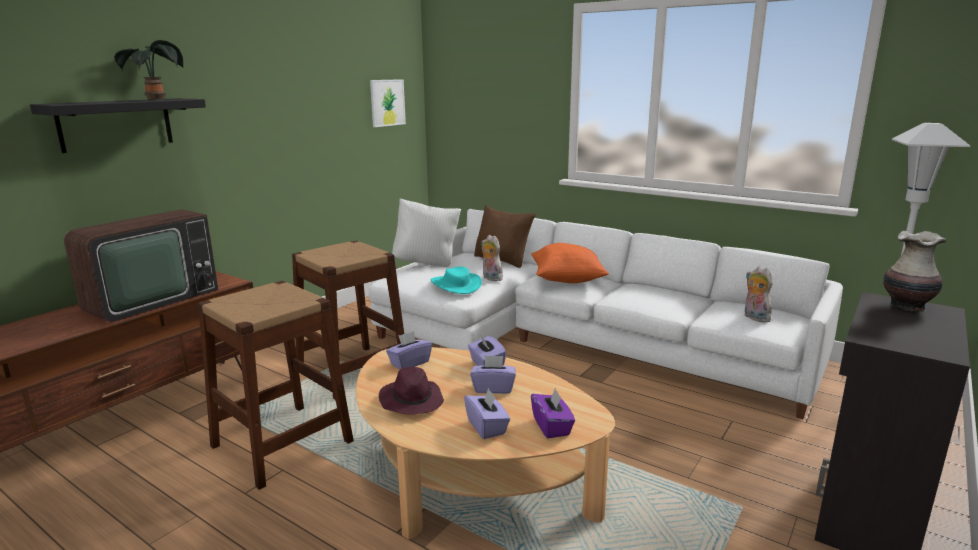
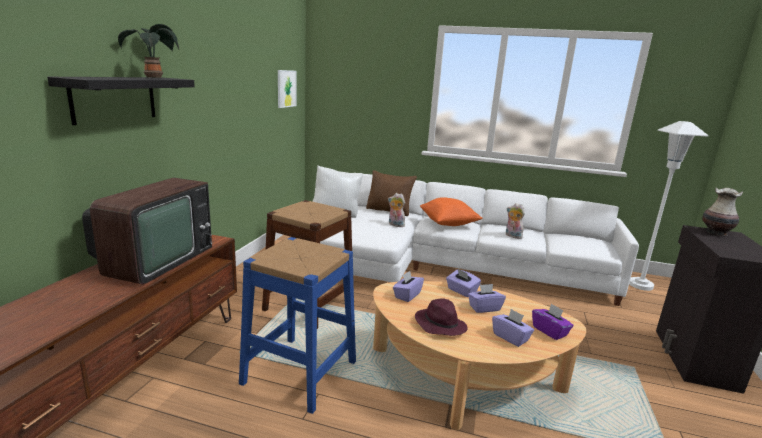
camera: 20 degrees left, 0 degrees up
brown stool [198,281,354,490] -> blue stool [239,237,356,414]
turquoise hat [431,266,482,294] -> none
plush toy [745,266,773,322] -> plush toy moved to [506,203,525,239]

